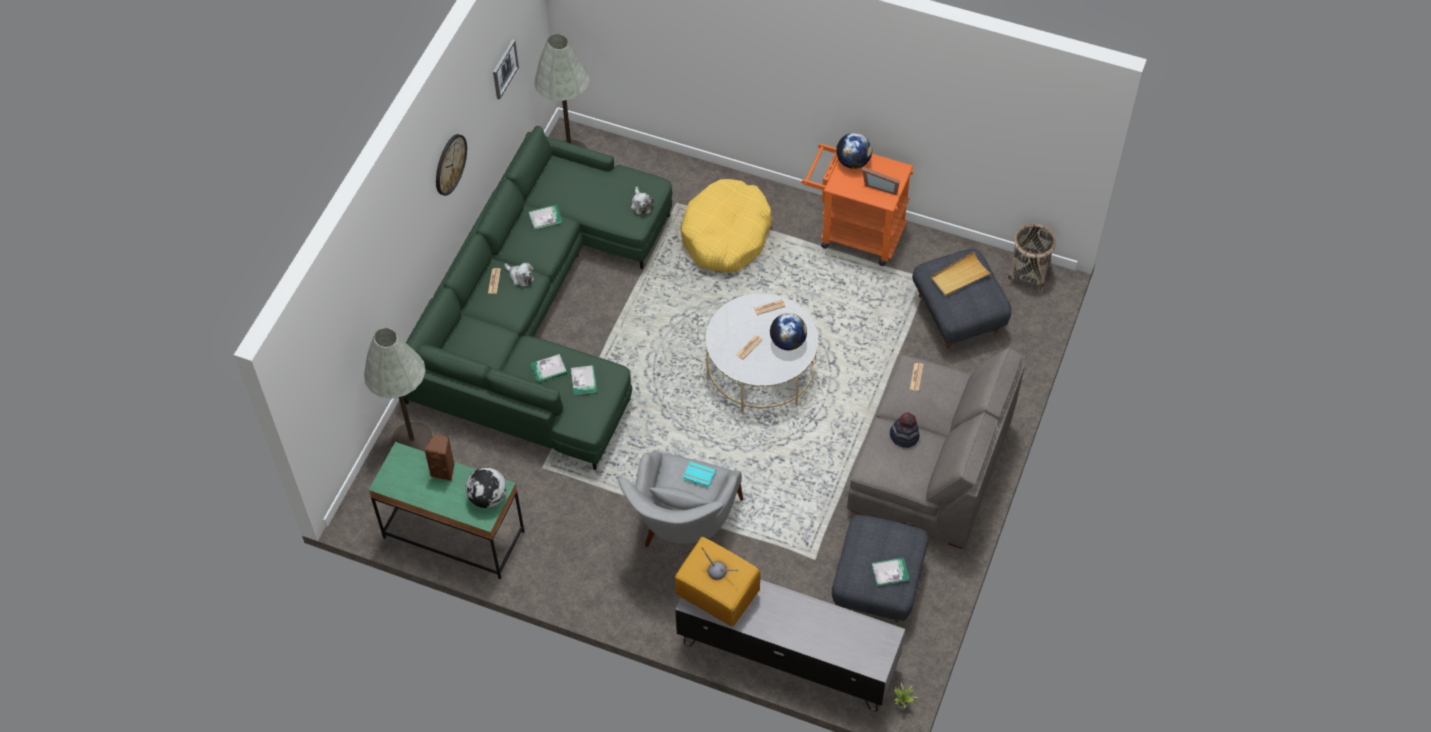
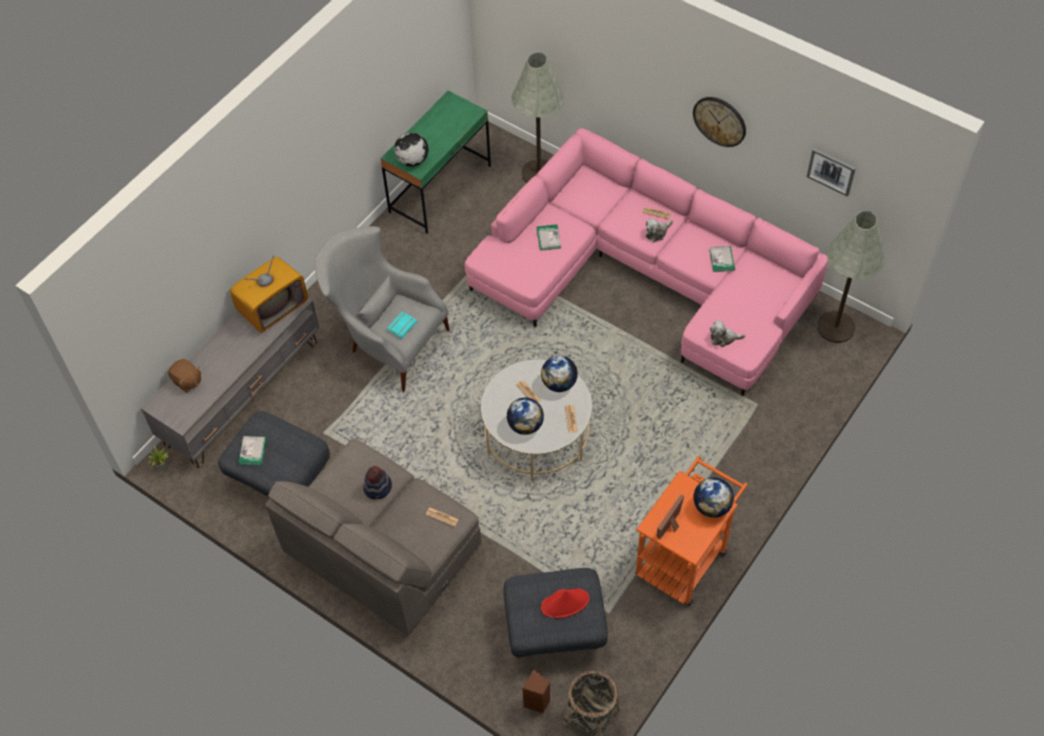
camera: 105 degrees right, 0 degrees up
green sofa [403,126,672,470] -> pink sofa [465,128,828,396]
brown speaker [424,433,455,481] -> brown speaker moved to [523,669,550,714]
book [571,365,597,396] -> none
yellow dog bed [680,179,772,272] -> none
beige tray [930,252,992,296] -> red hat [541,588,590,618]
none -> brown plush toy [168,359,202,392]
none -> globe [541,356,578,392]

